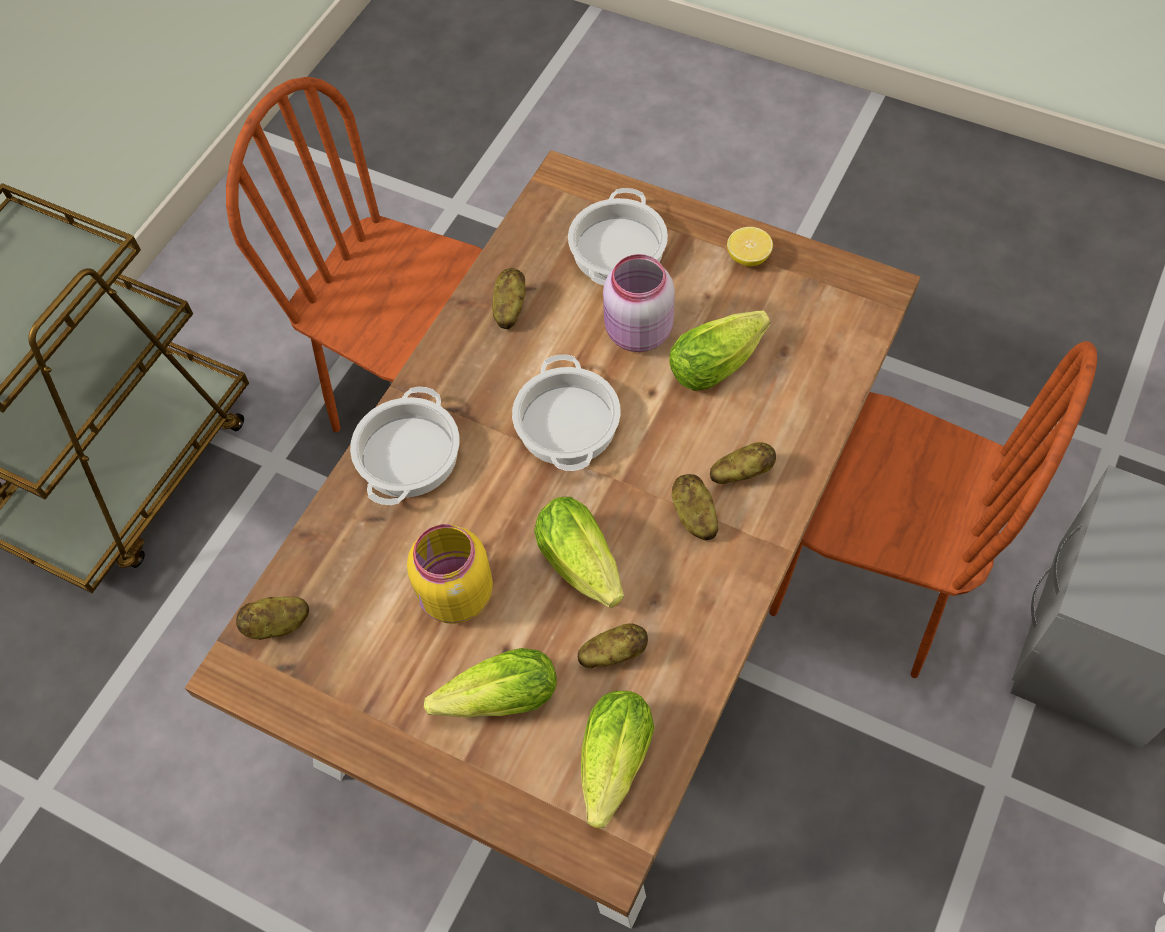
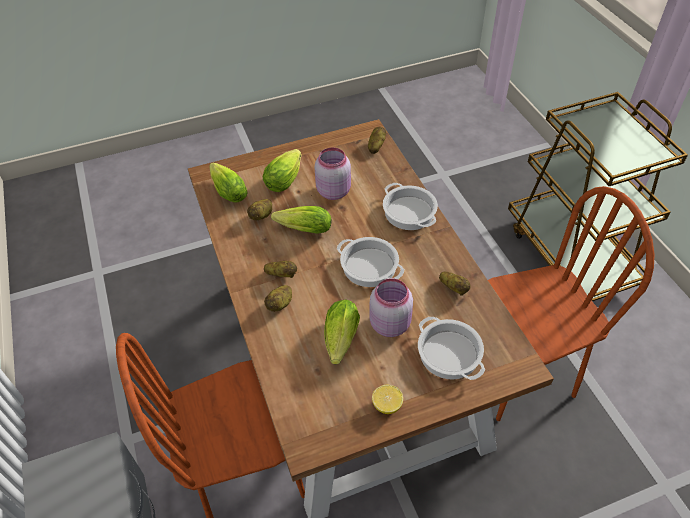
camera: 130 degrees right, 10 degrees down
yellow jar [407,524,493,624] -> pink jar [315,147,351,200]

